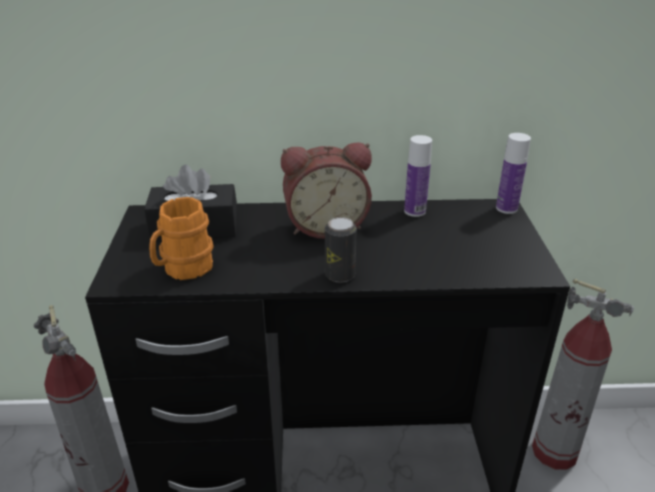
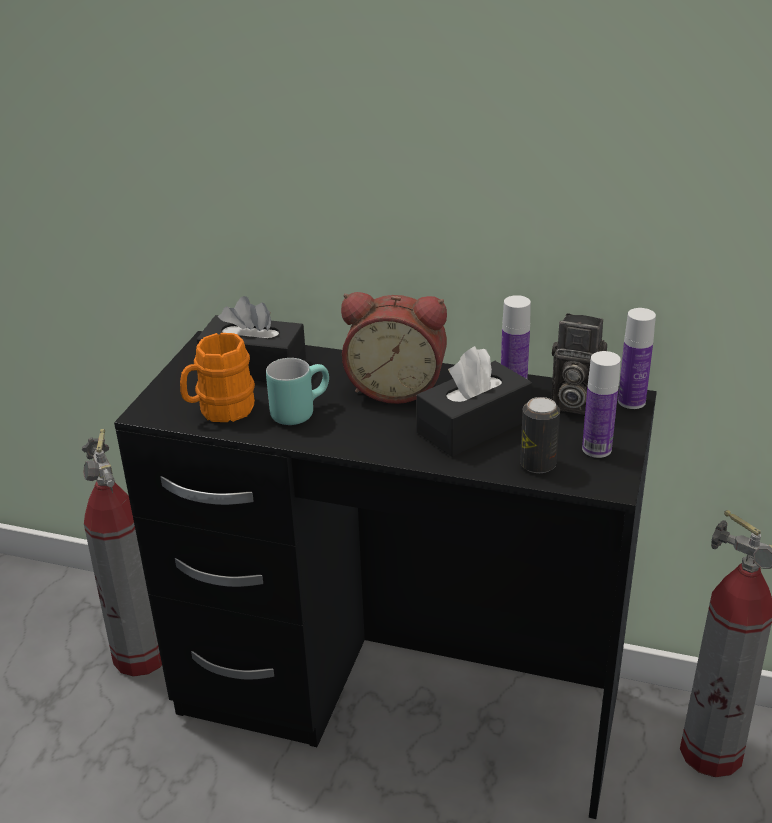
camera: 20 degrees right, 0 degrees up
can [325,217,357,283] -> can moved to [520,397,560,473]
none -> turquoise mug [266,358,329,425]
none -> black tissue box [416,346,532,457]
none -> camera [551,313,607,415]
none -> bottle [582,351,621,458]

